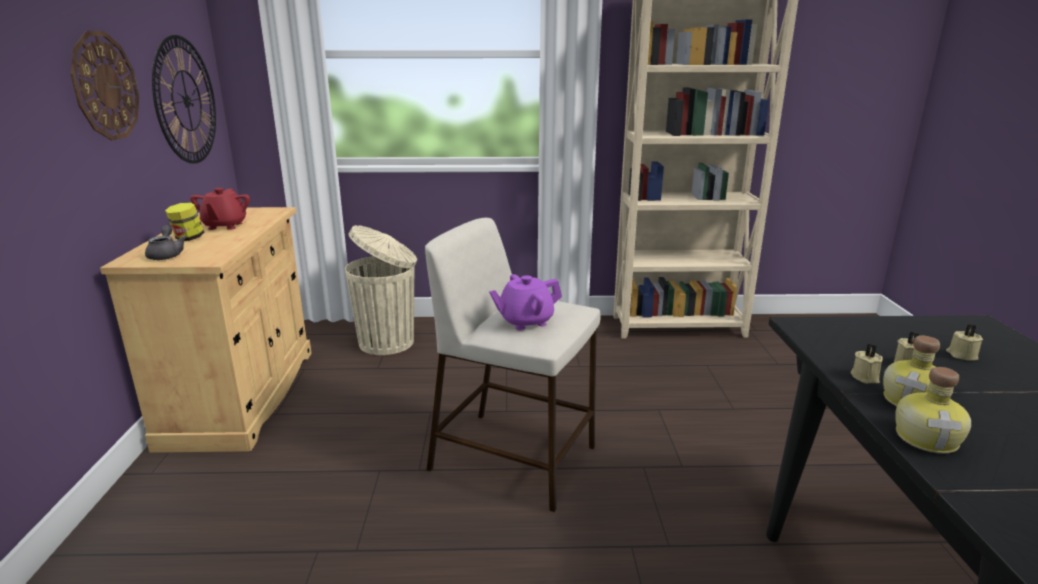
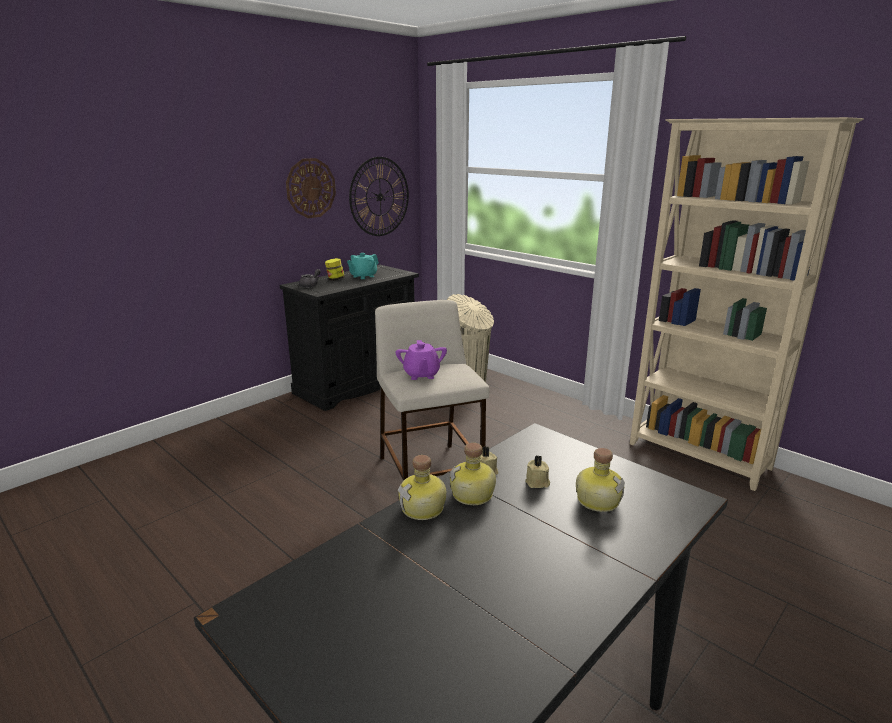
camera: 45 degrees right, 0 degrees up
beige cabinet [100,207,312,453] -> black cabinet [280,265,419,411]
red teapot [190,188,250,230] -> turquoise teapot [347,253,379,279]
purple teapot [489,274,562,330] -> purple teapot turned 120 degrees counterclockwise [395,340,447,380]
beige candle [946,324,983,361] -> bottle [576,448,625,512]

